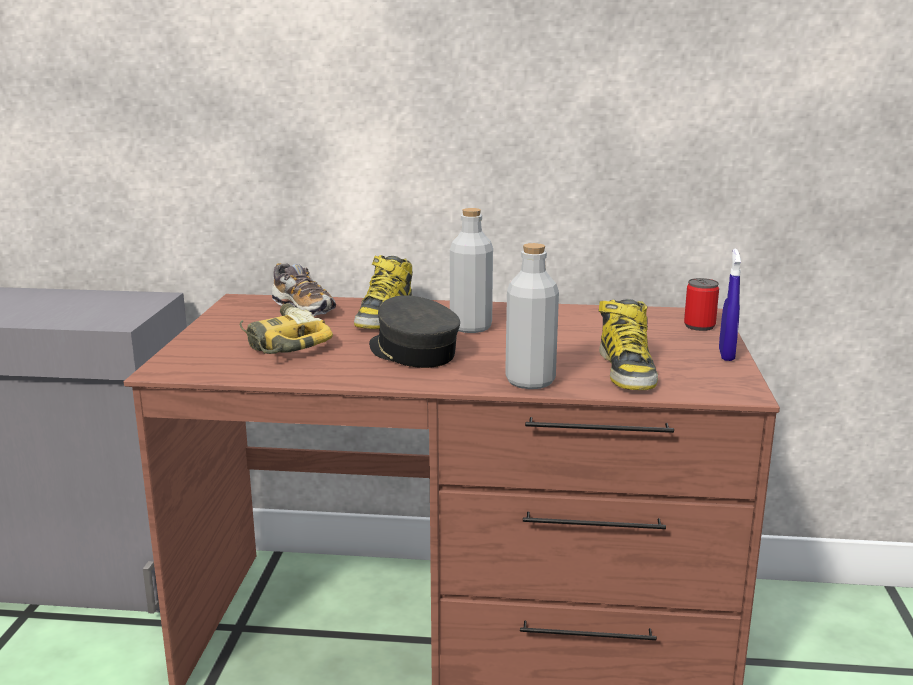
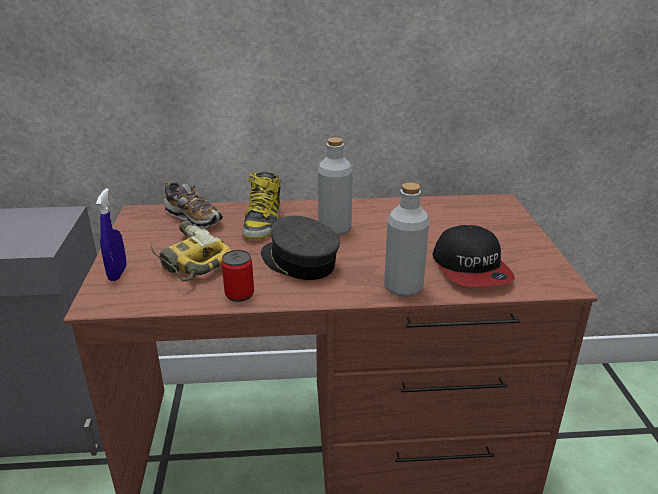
camera: 10 degrees left, 10 degrees up
boot [599,299,658,390] -> cap [433,225,515,287]
can [684,278,719,331] -> can moved to [221,250,254,302]
blue spray bottle [719,249,741,361] -> blue spray bottle moved to [96,188,127,281]

